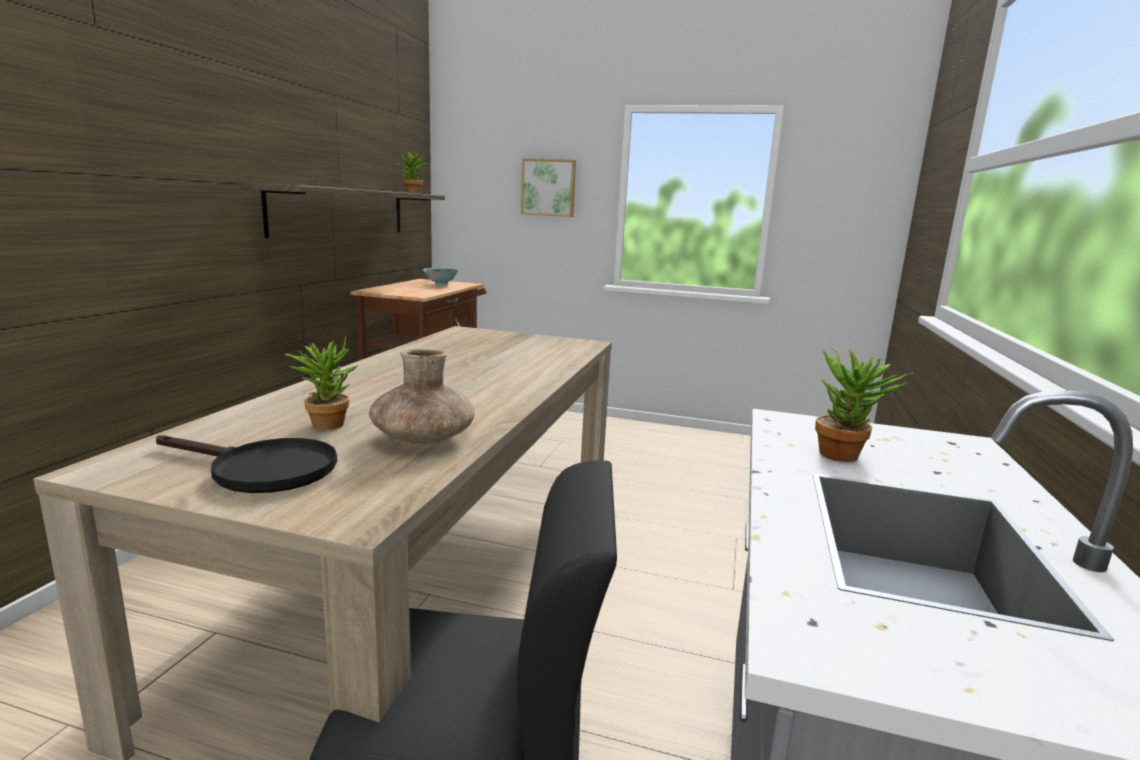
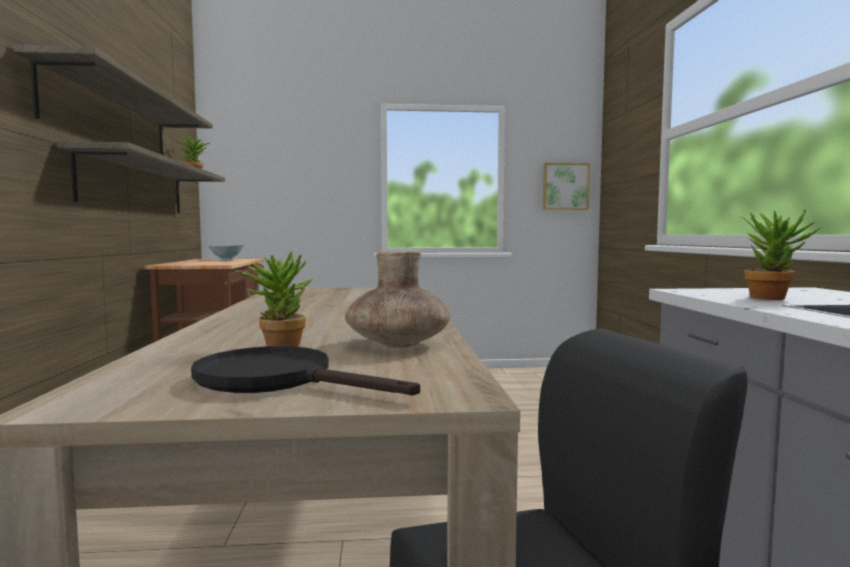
camera: 20 degrees left, 10 degrees down
black frying pan [156,435,337,493] -> black frying pan turned 150 degrees counterclockwise [191,346,420,395]
picture [521,158,576,217] -> picture moved to [543,163,590,210]
none -> shelf [14,44,213,155]

